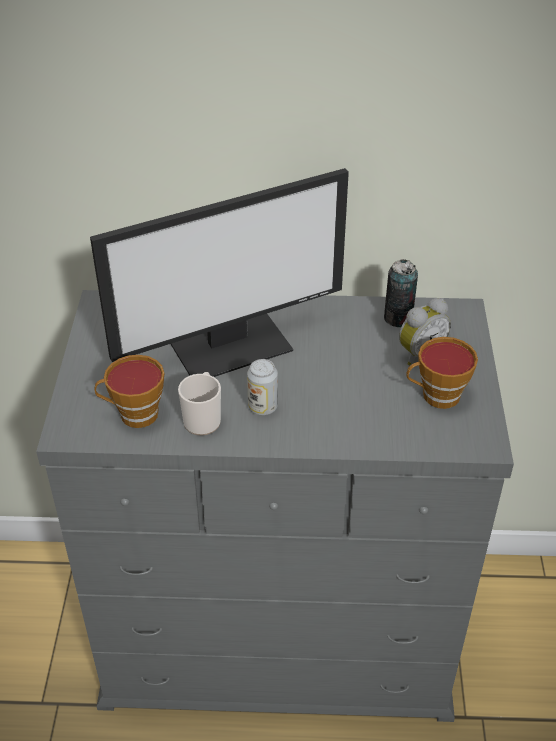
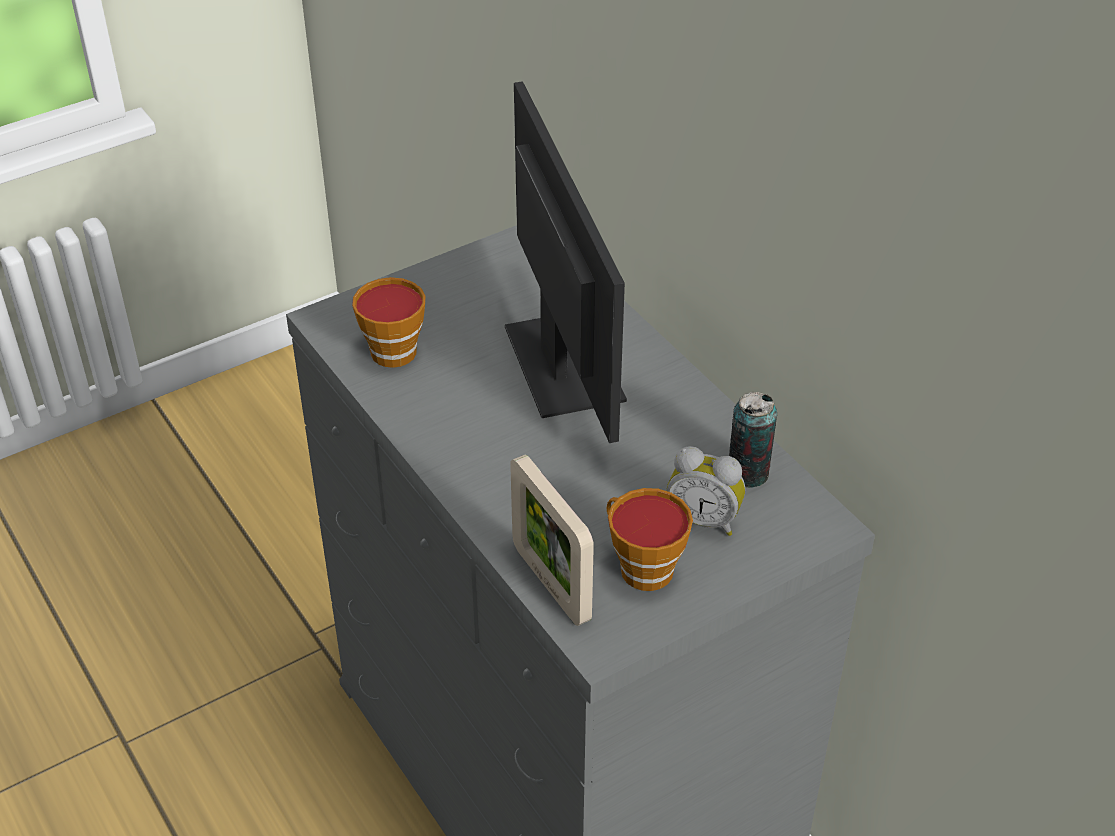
camera: 55 degrees right, 0 degrees up
monitor [90,168,349,377] -> monitor turned 135 degrees counterclockwise [505,81,627,443]
mug [178,372,221,436] -> none
can [247,359,278,415] -> none
none -> picture frame [510,455,594,626]

